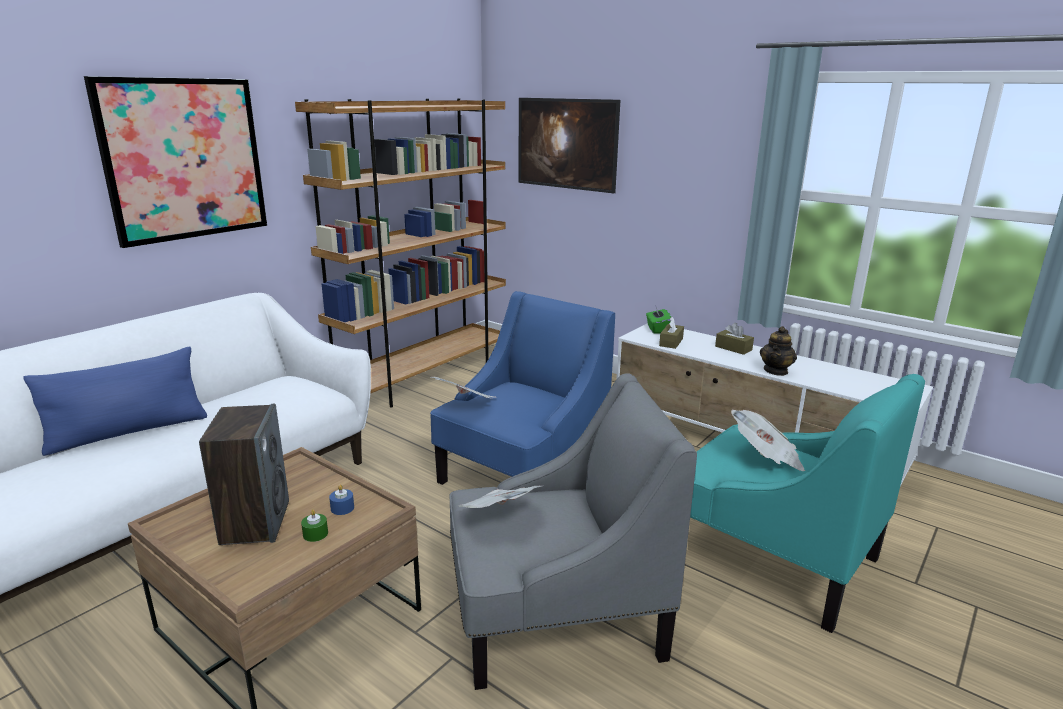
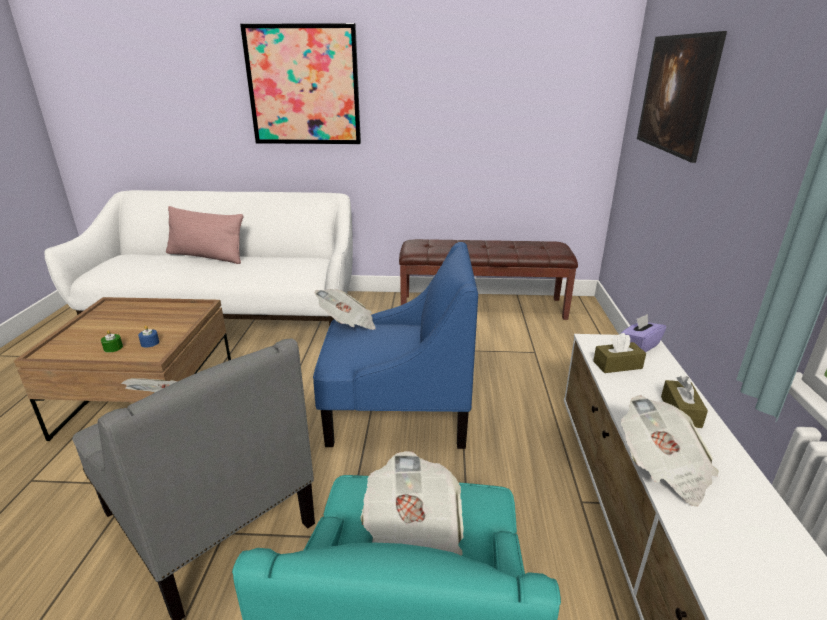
camera: 55 degrees right, 5 degrees up
blue pillow [23,346,207,456] -> pink pillow [166,206,244,264]
speaker [199,404,289,545] -> none
brown bookcase [295,98,506,407] -> brown bench [399,239,578,320]
green tissue box [646,305,671,333] -> purple tissue box [621,314,666,352]
teapot [760,326,797,376] -> newspaper [621,395,719,507]

